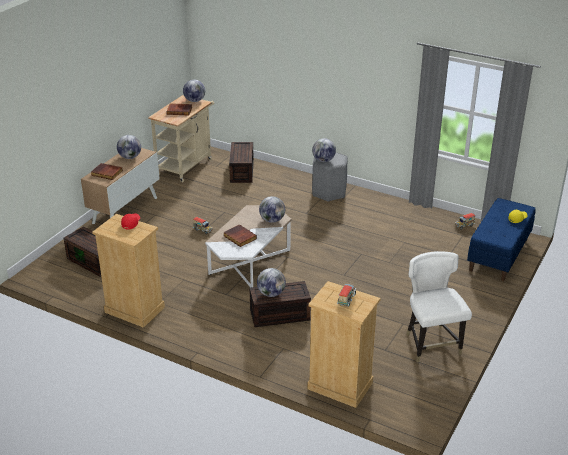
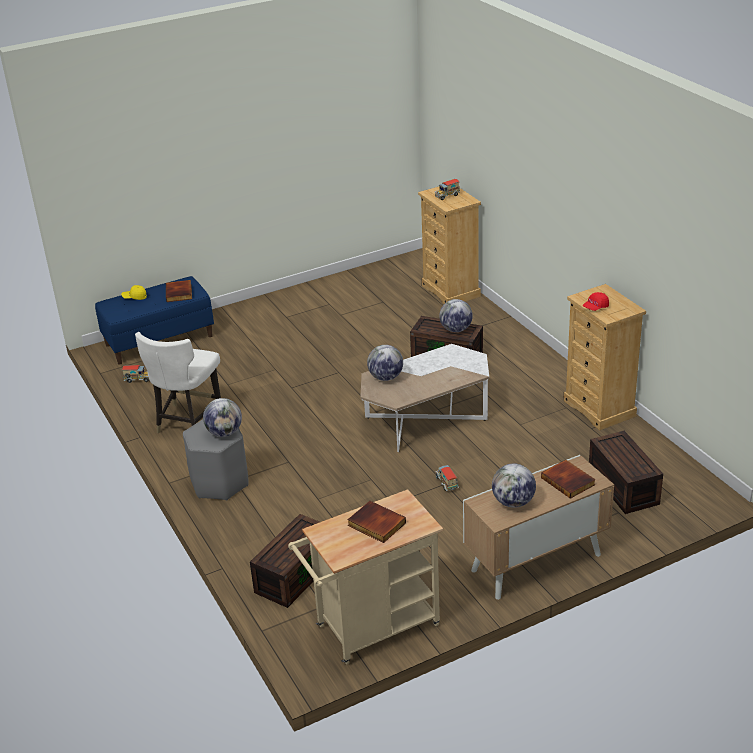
camera: 145 degrees left, 0 degrees up
globe [183,80,205,102] -> none
book [223,224,257,247] -> book moved to [166,280,192,302]
white chair [406,251,472,362] -> white chair moved to [135,332,221,433]

